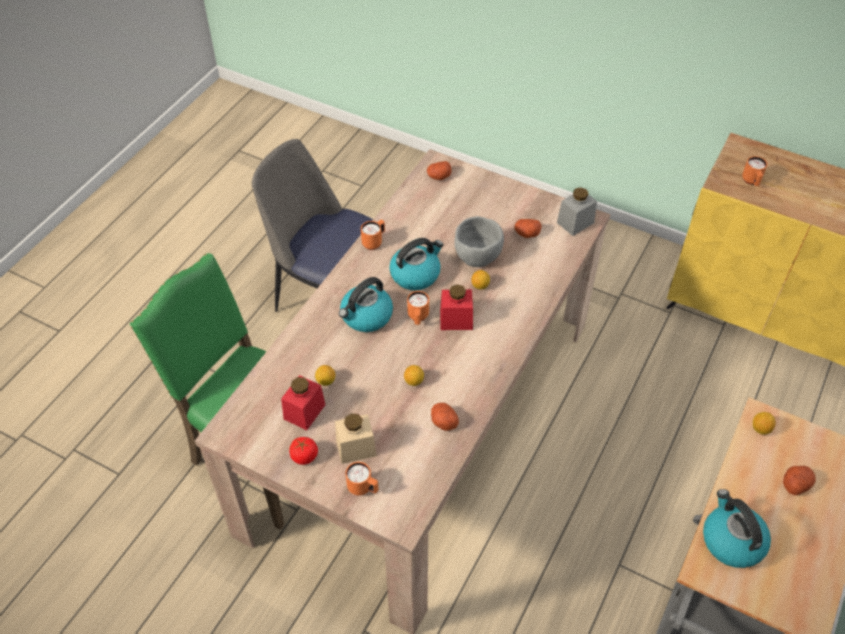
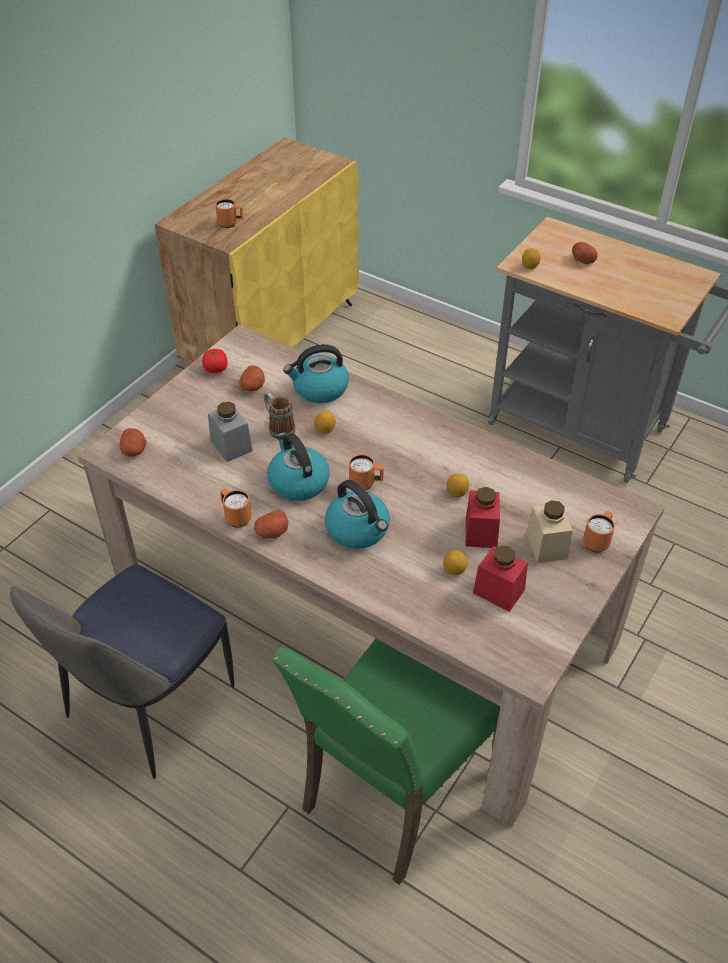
camera: 85 degrees left, 5 degrees down
tomato [289,437,318,465] -> tomato moved to [202,349,227,373]
potato [431,403,459,431] -> potato moved to [254,510,288,539]
red jar [440,284,473,330] -> red jar moved to [466,487,500,548]
grey bowl [454,216,504,267] -> mug [264,392,295,439]
grey jar [557,187,597,236] -> grey jar moved to [208,402,253,462]
kettle [703,489,771,568] -> kettle moved to [283,344,349,403]

